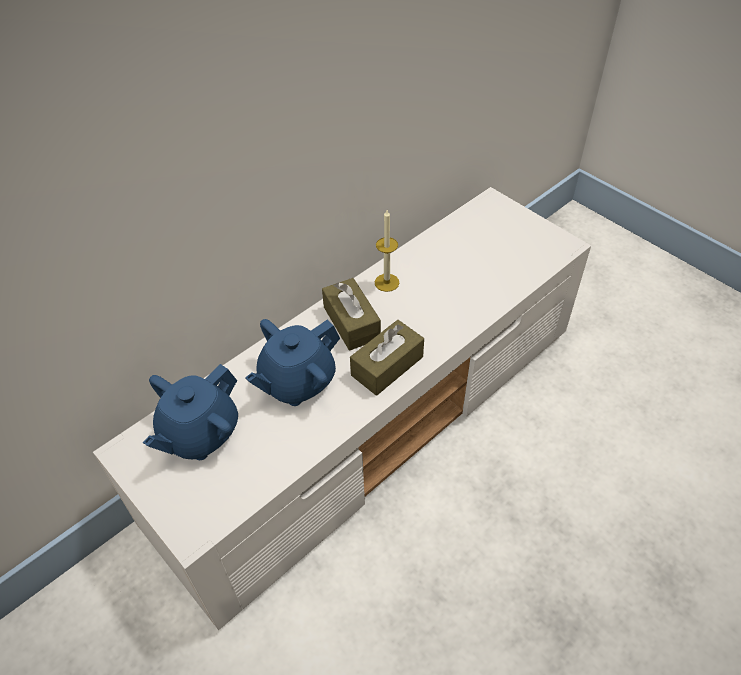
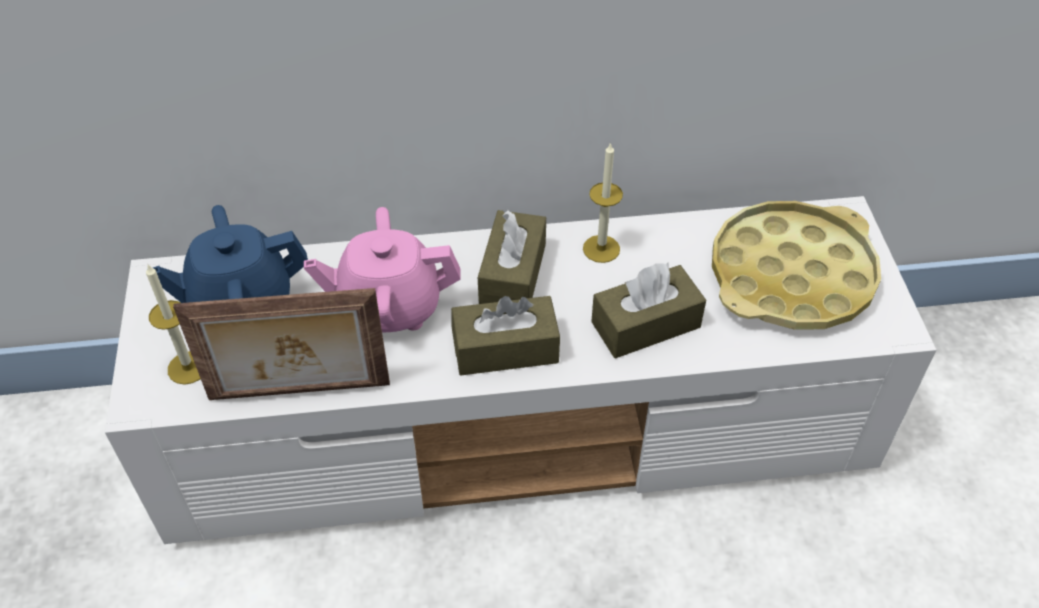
camera: 35 degrees right, 0 degrees up
blue teapot [245,319,340,406] -> pink teapot [304,207,461,332]
none -> candle [146,265,201,385]
none -> picture frame [173,288,390,400]
none -> brown tissue box [591,263,706,358]
none -> yellow tray [712,201,881,330]

